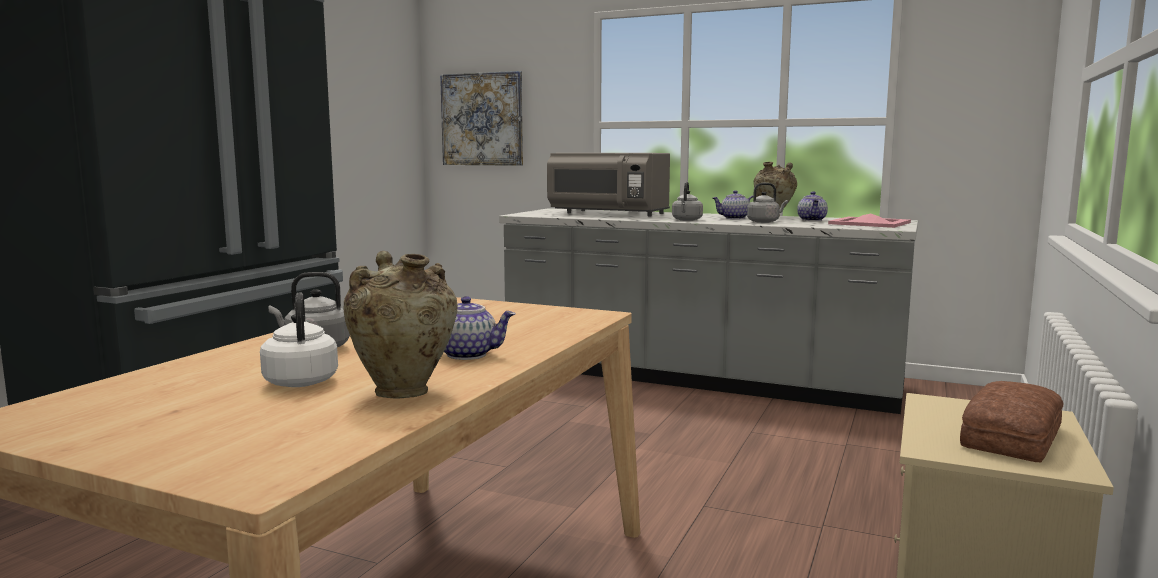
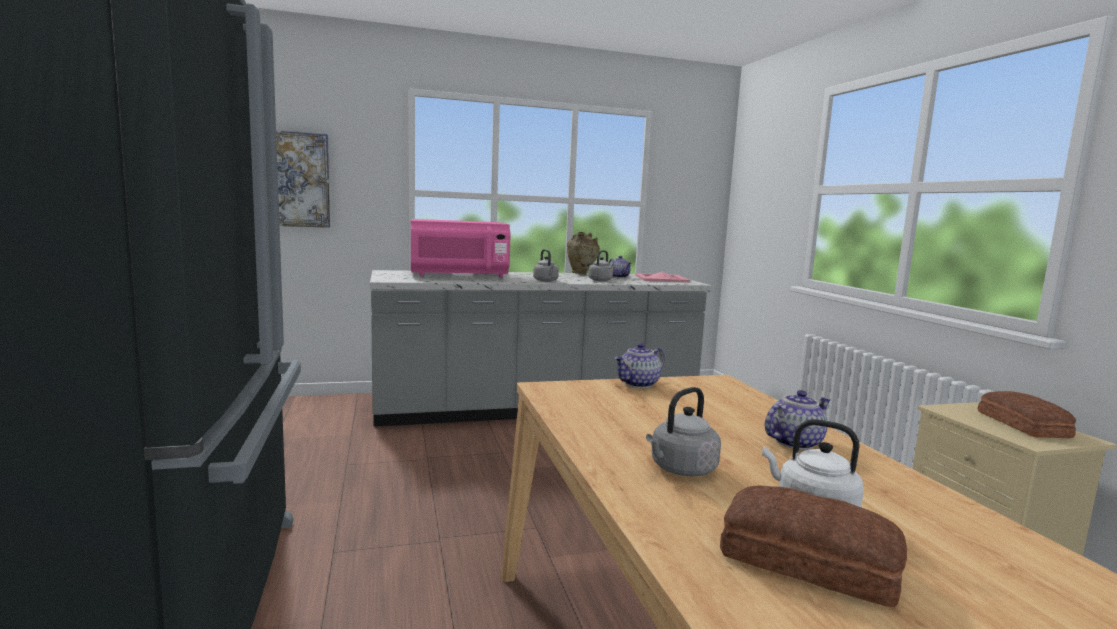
camera: 40 degrees left, 0 degrees up
beige vase [343,251,458,398] -> none
grey microwave [547,153,670,216] -> pink microwave [411,219,511,278]
teapot [713,190,754,219] -> teapot moved to [614,343,665,388]
none -> bread [720,485,907,607]

